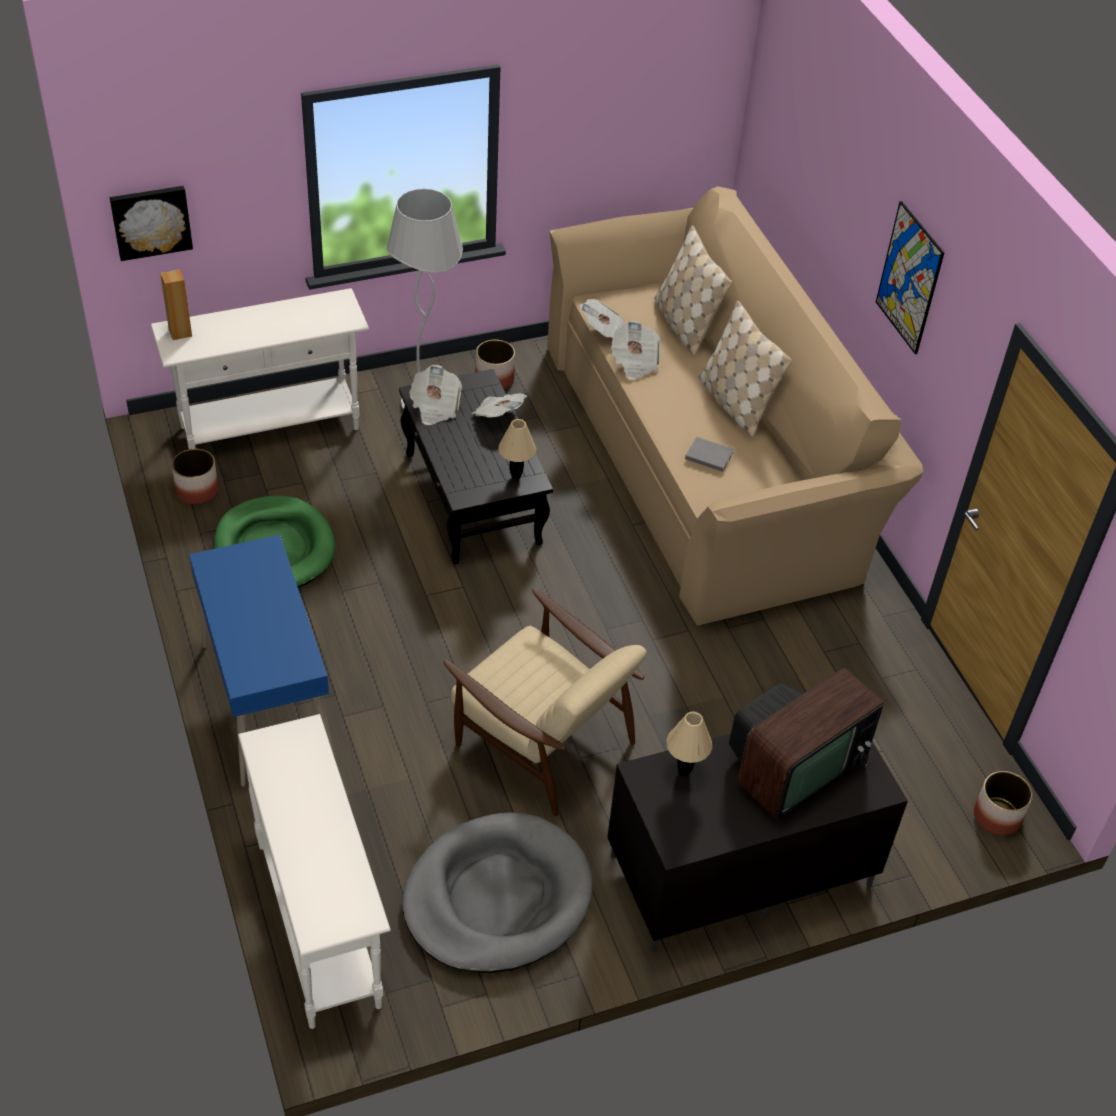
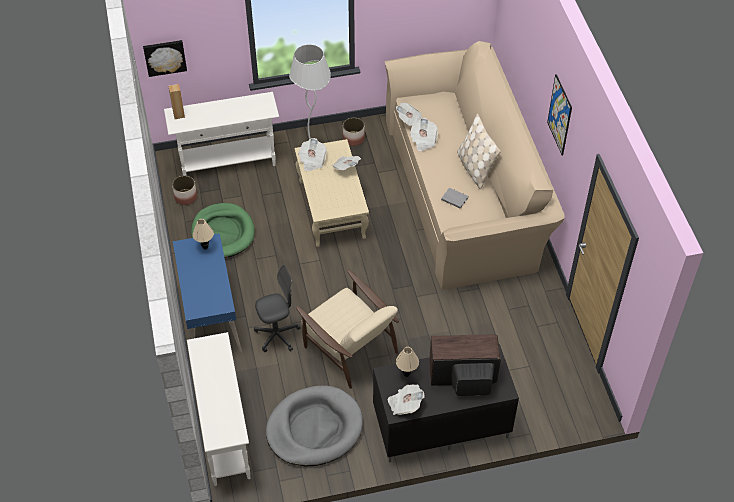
camera: 10 degrees right, 5 degrees up
black coffee table [399,369,553,564] -> beige coffee table [295,139,369,247]
beige table lamp [498,419,537,480] -> beige table lamp moved to [192,219,214,250]
beige pillow [655,226,732,356] -> none
television [729,667,884,820] -> television turned 150 degrees counterclockwise [429,334,501,396]
planter [974,771,1033,835] -> none
none -> grey office chair [254,265,301,352]
none -> newspaper [388,385,424,415]

